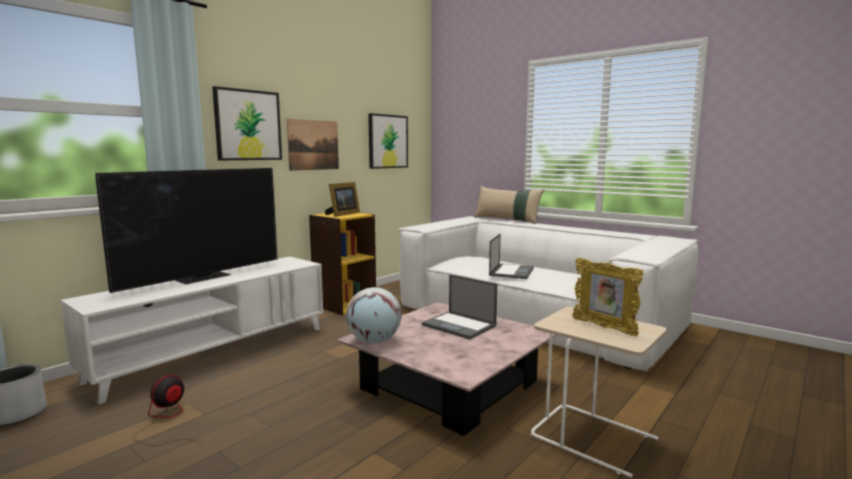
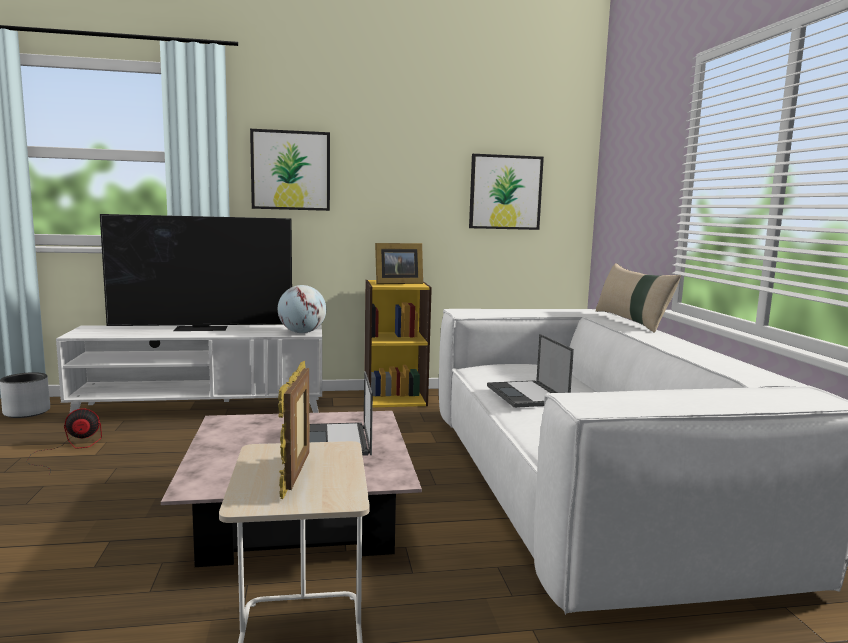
camera: 40 degrees right, 0 degrees up
picture [287,119,339,171] -> none
globe [346,287,401,343] -> globe moved to [278,285,326,333]
laptop [489,233,534,279] -> laptop turned 105 degrees clockwise [487,334,574,408]

